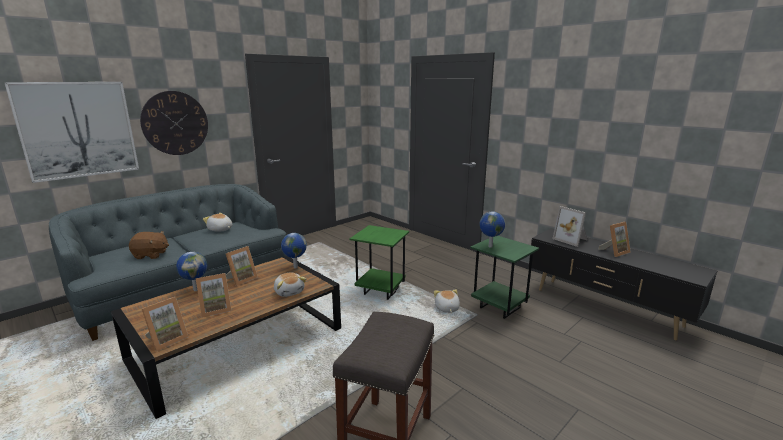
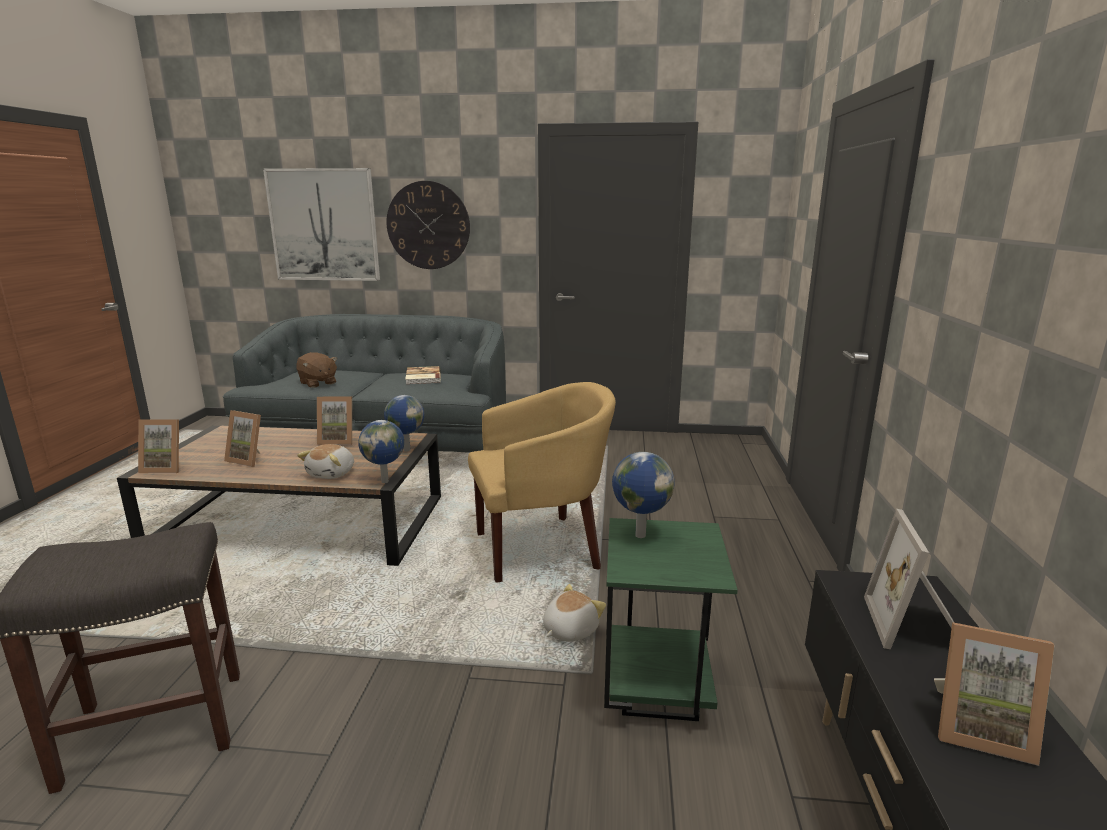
camera: 50 degrees right, 0 degrees up
globe [176,252,207,291] -> globe moved to [358,420,404,483]
plush toy [203,213,232,232] -> book [405,366,441,384]
green side table [350,225,409,300] -> yellow armchair [468,382,616,583]

